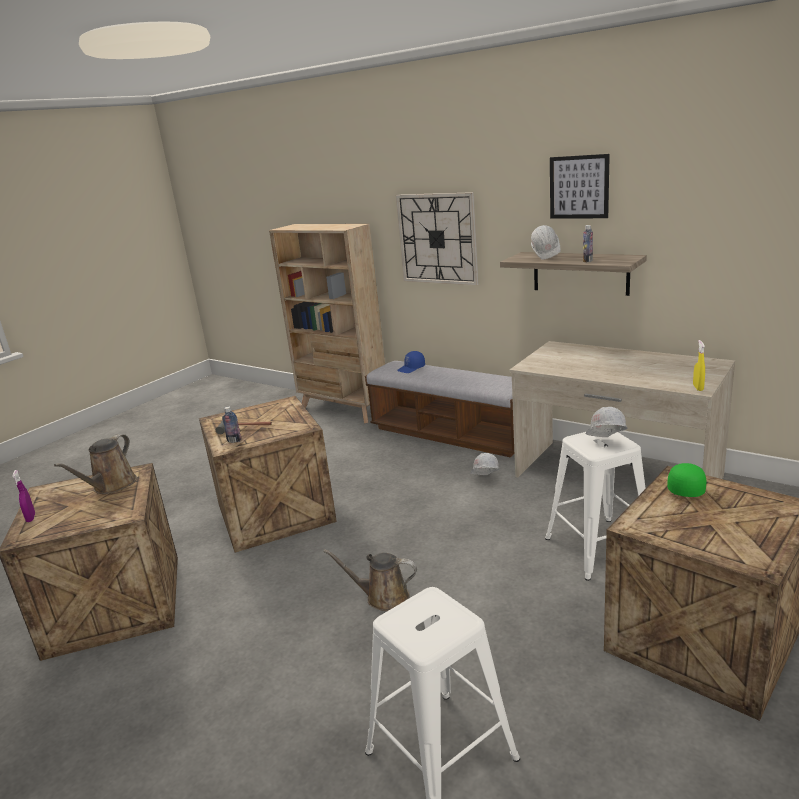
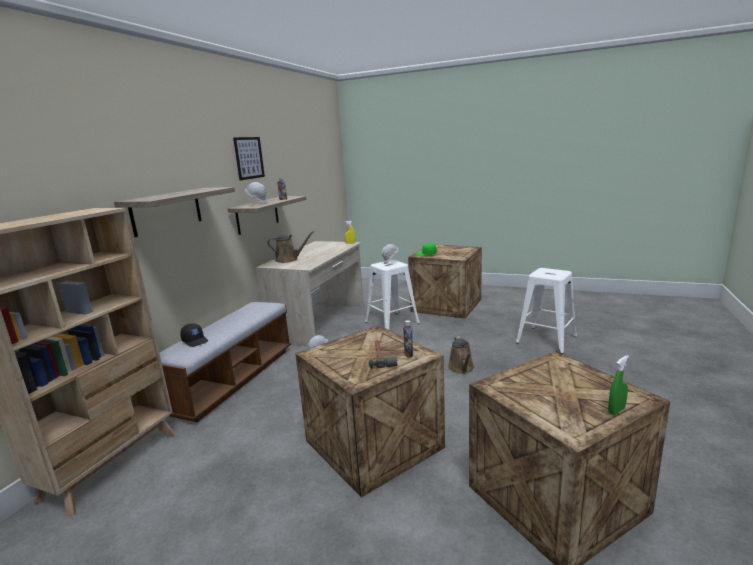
camera: 105 degrees left, 5 degrees down
purple spray bottle [12,470,35,522] -> green spray bottle [608,355,629,415]
brown watering can [54,434,137,494] -> brown watering can moved to [267,231,314,263]
wall clock [396,192,479,285] -> shelf [114,187,235,237]
blue cap [397,351,425,373] -> black cap [180,324,208,347]

